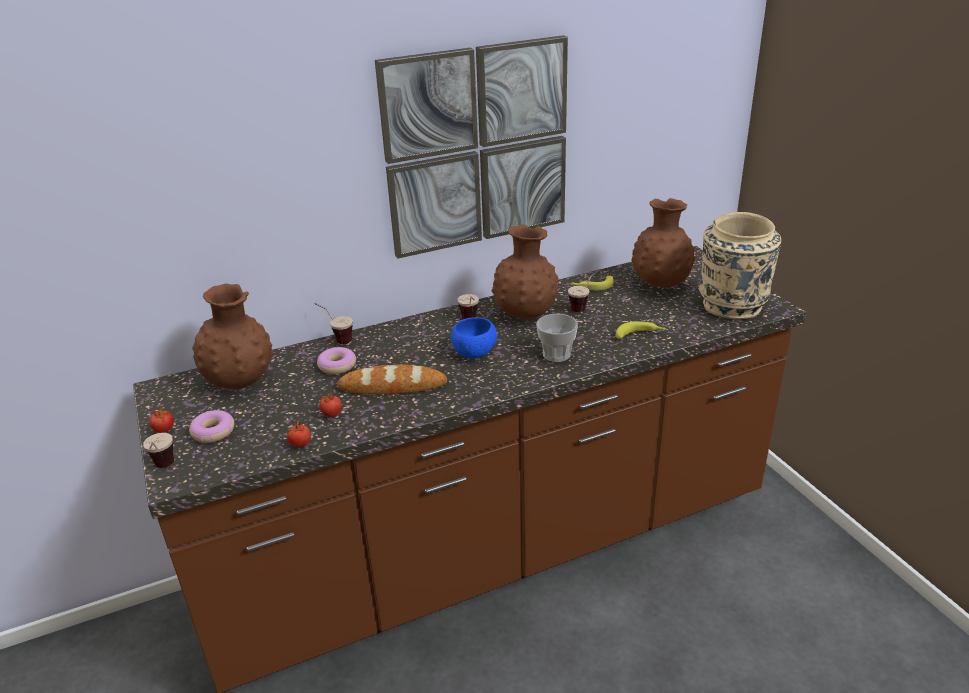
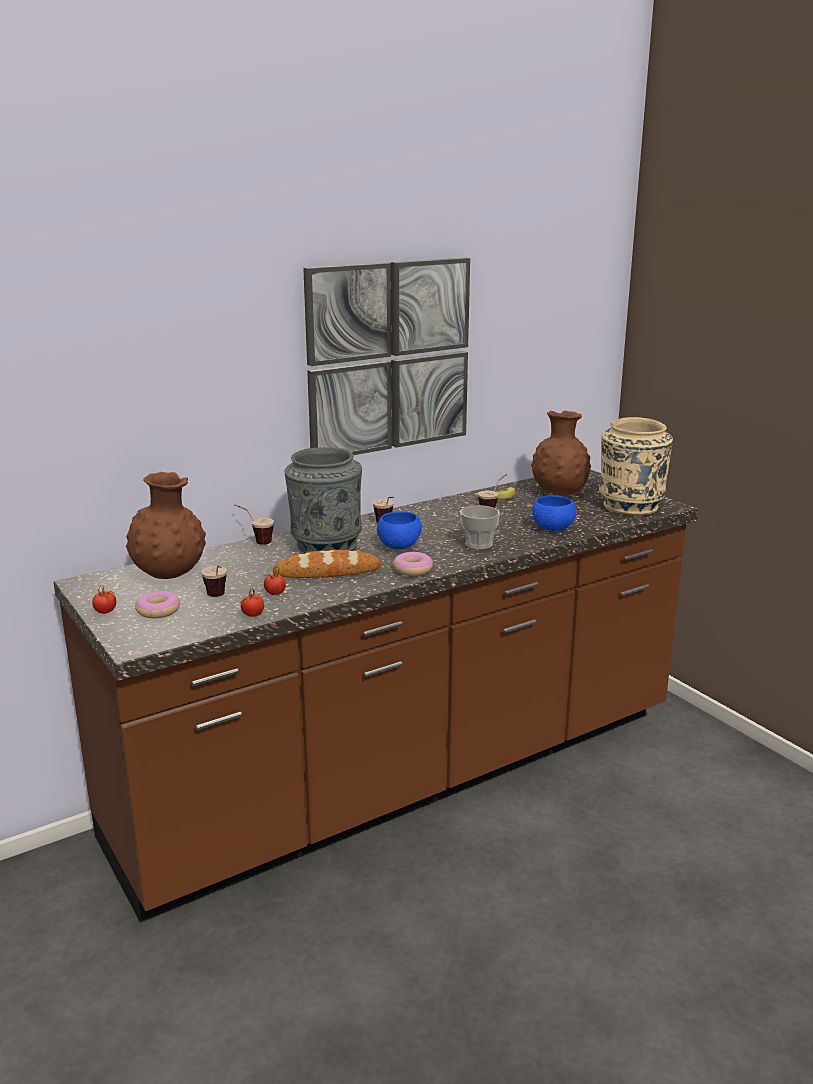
camera: 10 degrees left, 10 degrees down
cup [143,433,174,468] -> cup moved to [201,565,227,597]
donut [317,347,356,374] -> donut moved to [393,552,433,576]
brown vase [492,224,558,320] -> none
banana [616,321,666,339] -> blue bowl [532,495,576,531]
none -> grey vase [285,447,362,553]

